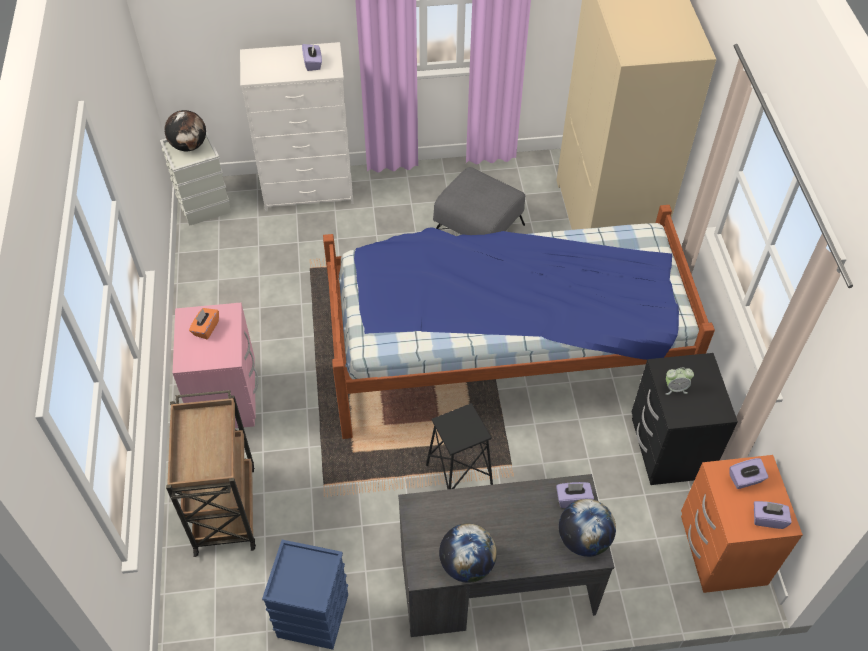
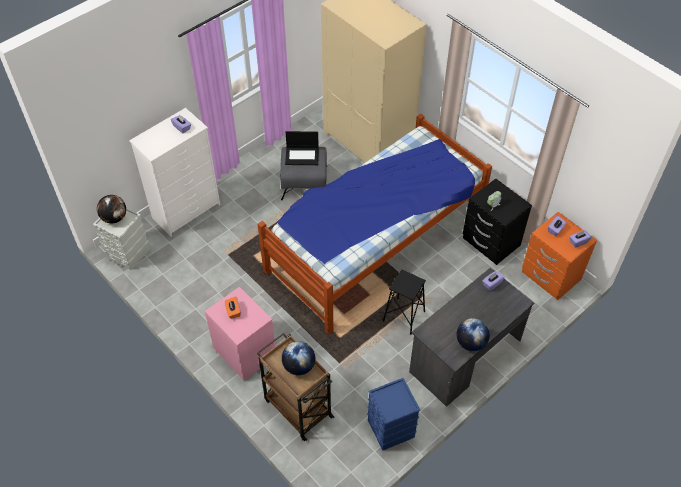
camera: 35 degrees left, 0 degrees up
globe [559,499,616,557] -> globe moved to [282,341,315,375]
none -> laptop [285,131,319,165]

